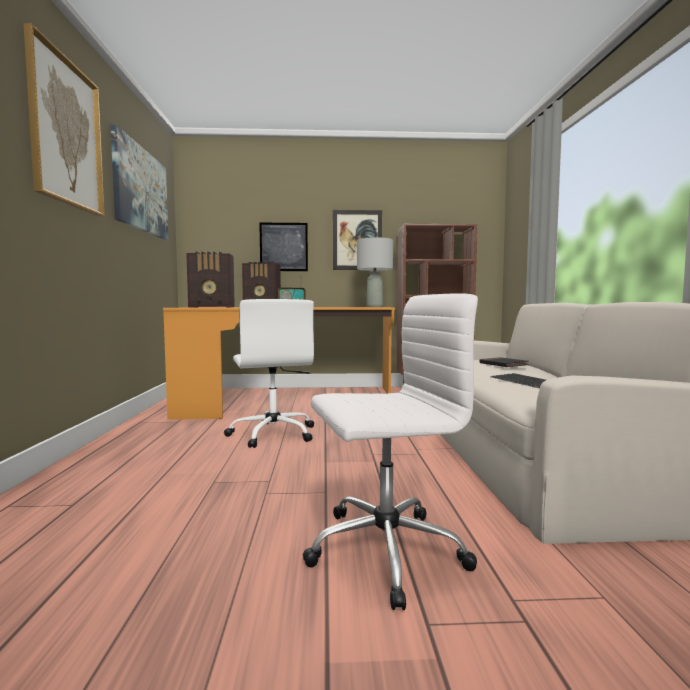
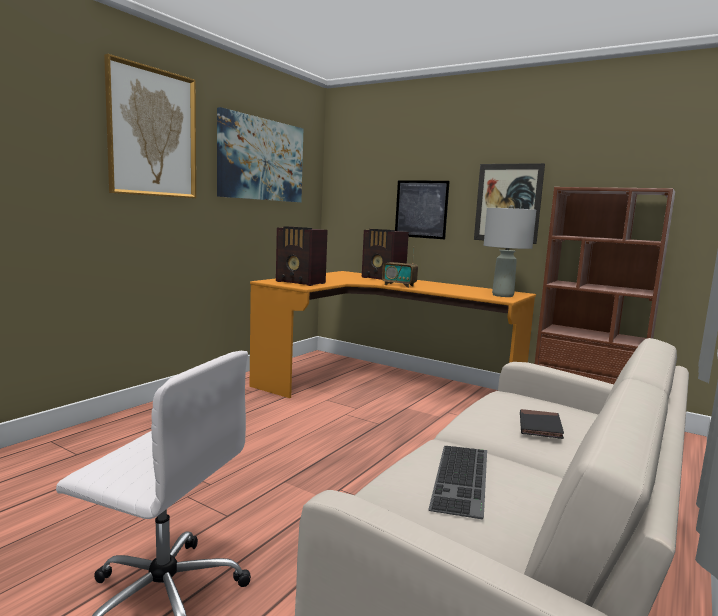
camera: 35 degrees right, 5 degrees up
white office chair [224,299,314,448] -> none

